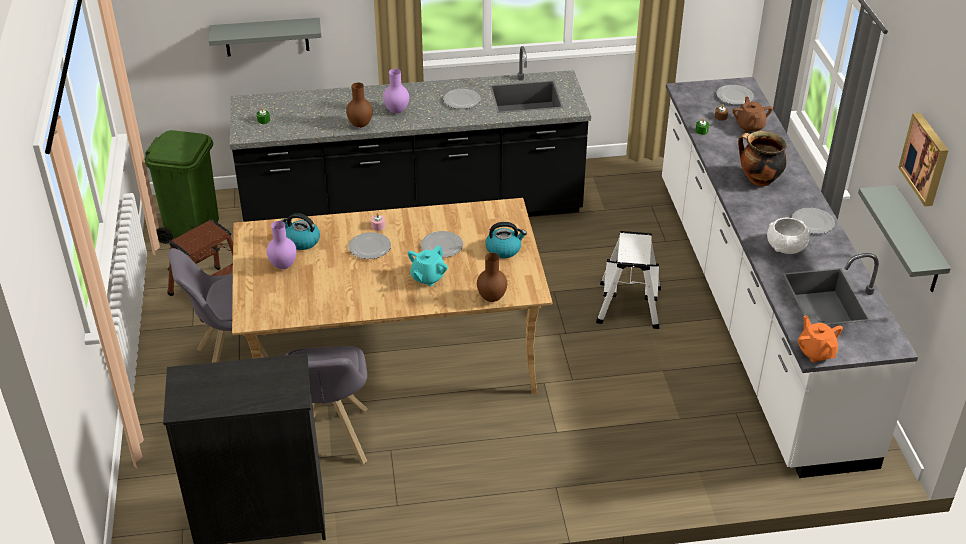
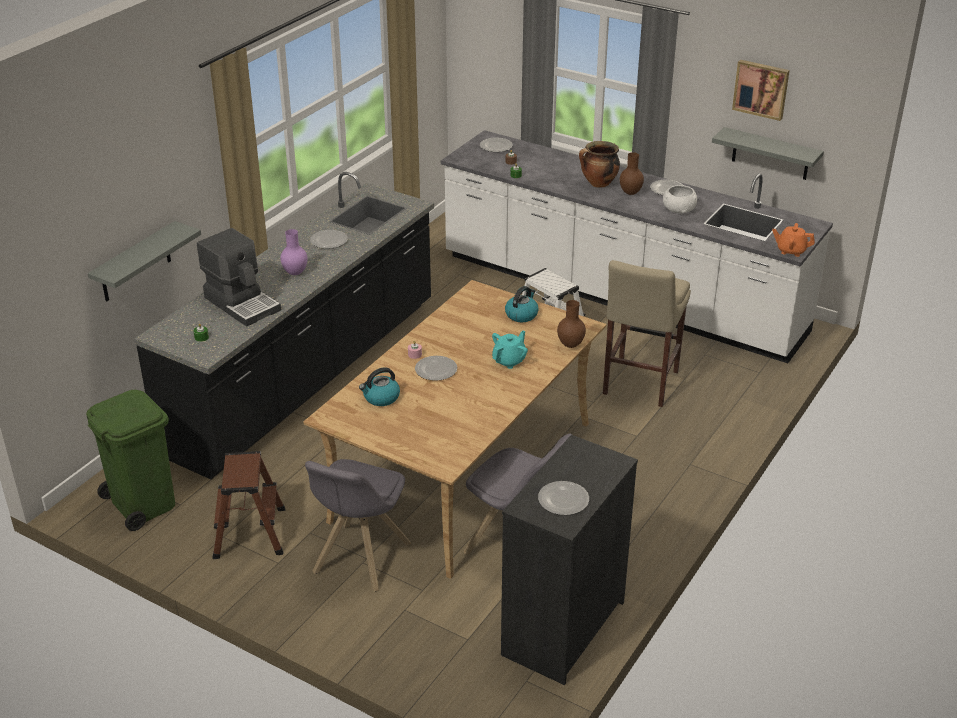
camera: 50 degrees left, 5 degrees down
purple vase [267,221,297,269] -> none
brown vase [346,83,373,128] -> brown vase moved to [620,152,644,195]
turquoise teapot [408,245,448,286] -> turquoise teapot turned 120 degrees counterclockwise [492,331,528,369]
plate [421,231,463,258] -> plate moved to [538,481,589,515]
brown teapot [733,97,773,132] -> none
none -> coffee machine [197,228,281,327]
none -> beige stool [603,260,691,407]

